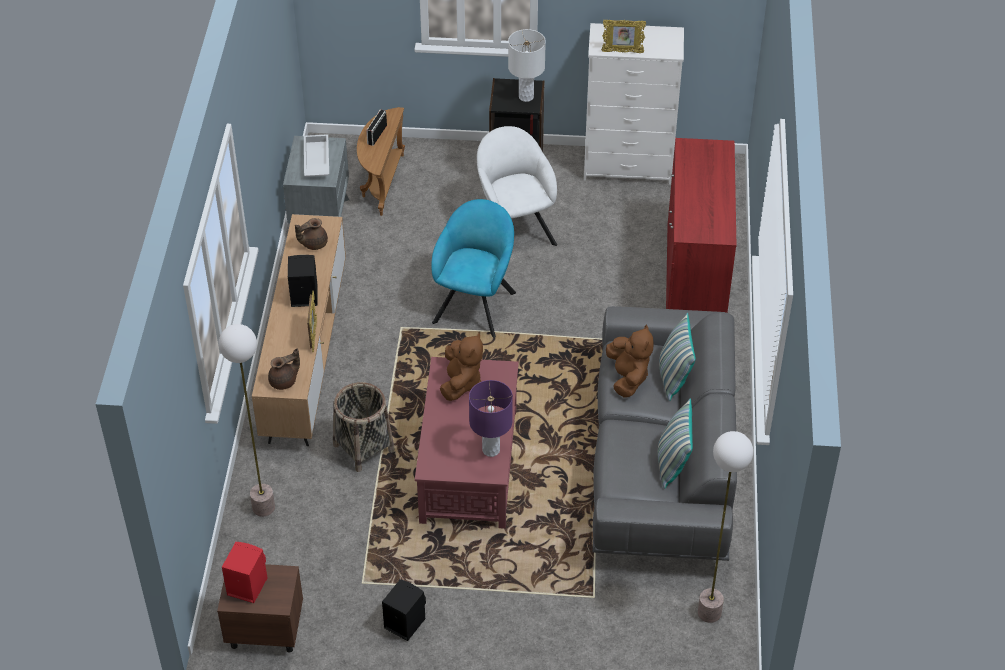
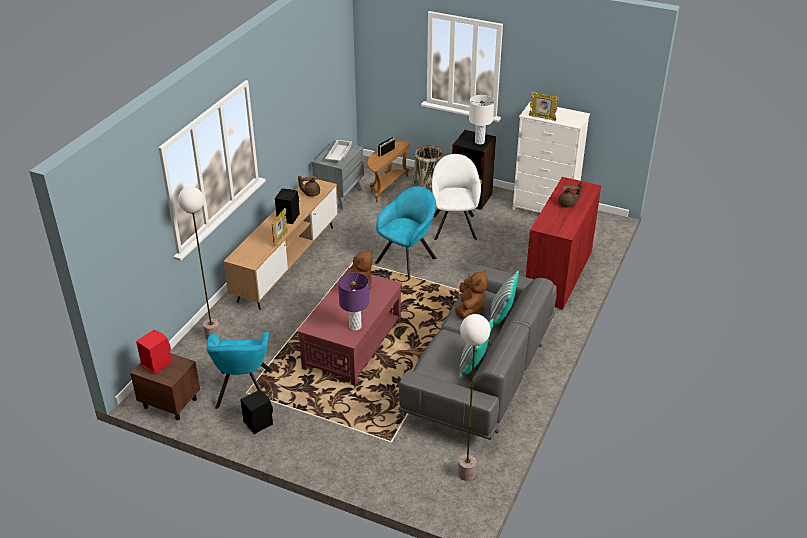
camera: 20 degrees right, 10 degrees down
brown teapot [268,348,300,390] -> brown teapot moved to [558,182,582,208]
basket [333,382,395,472] -> basket moved to [413,145,444,189]
none -> turquoise armchair [207,332,272,409]

